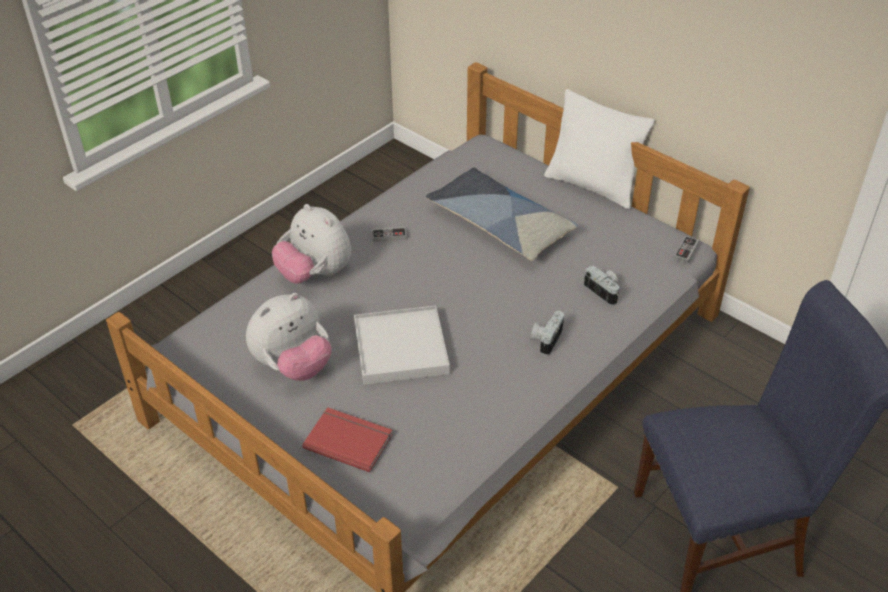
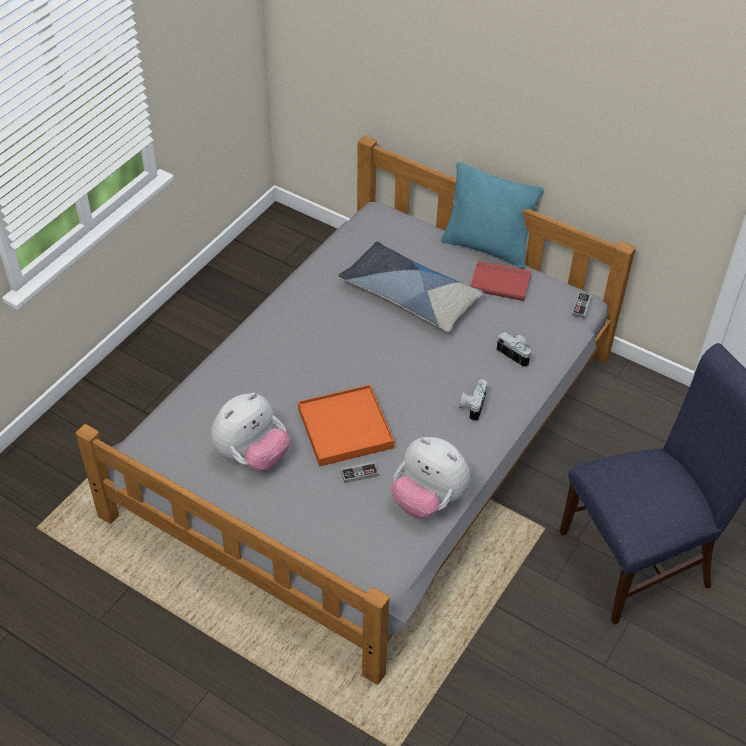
camera: 10 degrees left, 5 degrees up
plush toy [272,204,351,284] -> plush toy moved to [391,437,470,518]
red book [302,407,393,473] -> red book moved to [470,261,531,301]
white tray [354,305,450,385] -> orange tray [298,385,394,467]
game controller [372,227,406,242] -> game controller moved to [341,462,378,483]
white pillow [544,89,655,209] -> turquoise pillow [441,162,544,269]

